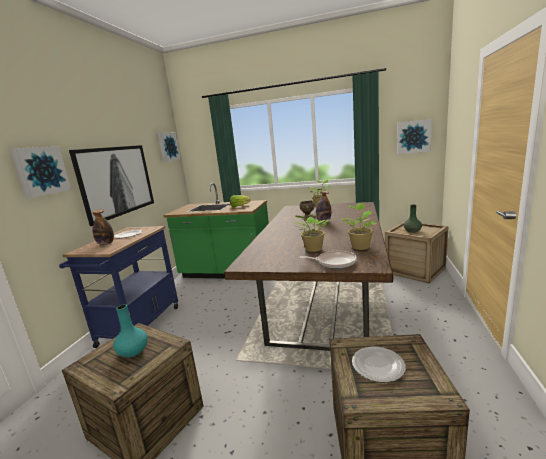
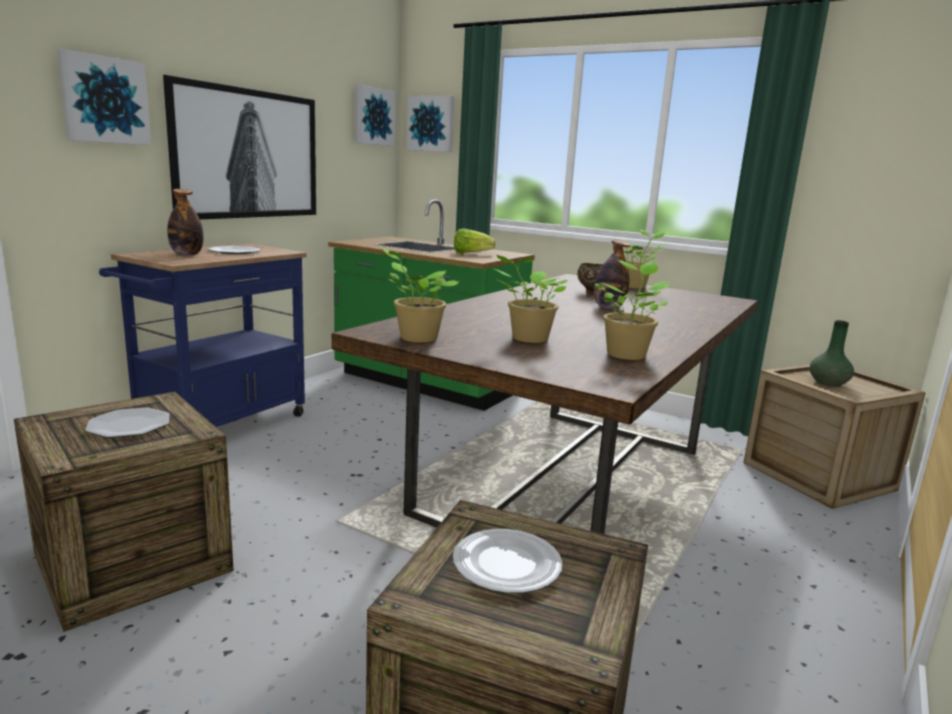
camera: 15 degrees right, 0 degrees up
turquoise vase [113,304,148,357] -> plate [85,408,170,438]
frying pan [298,251,357,269] -> none
picture [397,119,432,154] -> picture moved to [407,96,454,152]
none -> potted plant [380,247,459,343]

